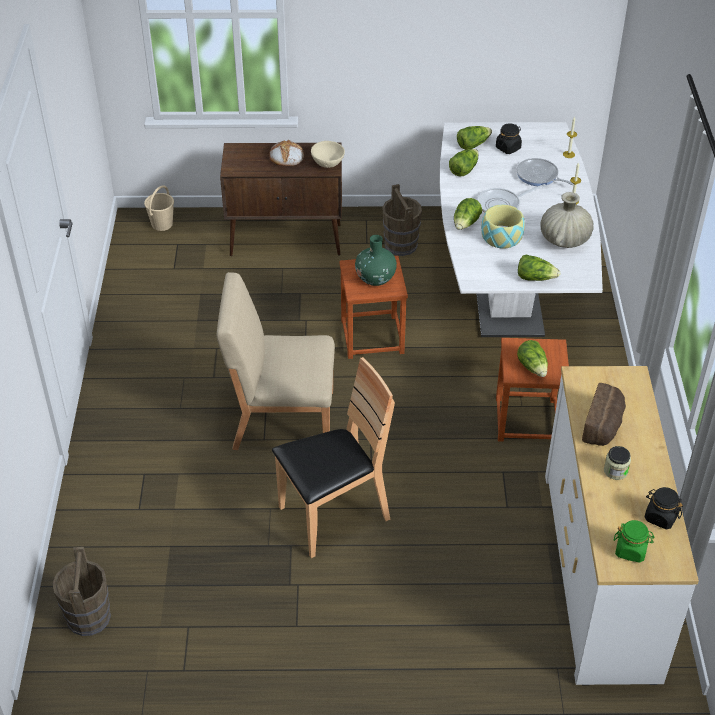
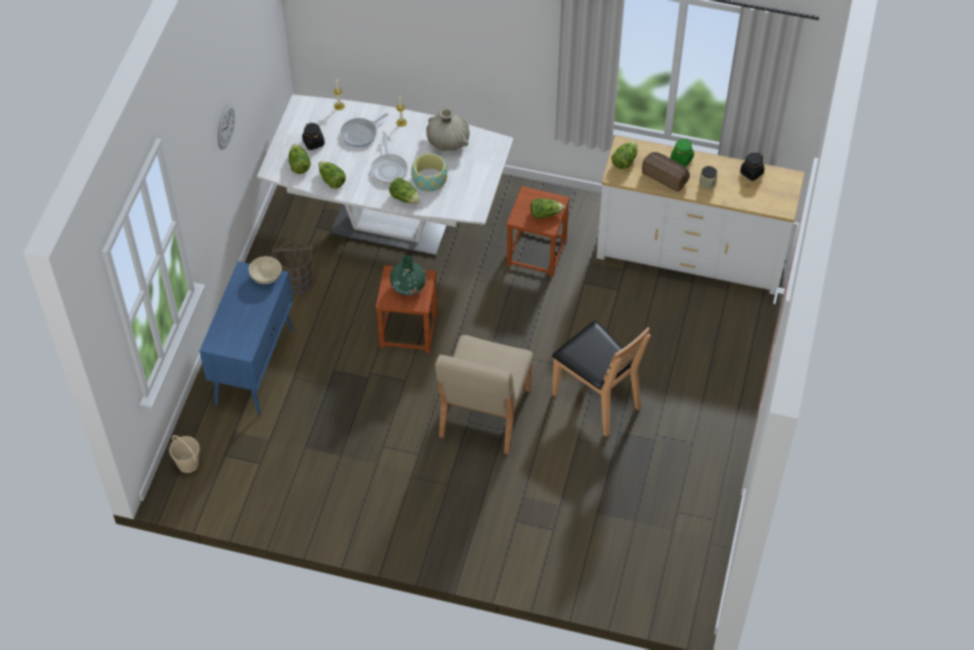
camera: 75 degrees left, 10 degrees up
brown bucket [53,547,111,636] -> none
brown cabinet [220,143,342,256] -> blue cabinet [199,261,294,415]
bread [270,140,304,166] -> none
brown chair [272,357,395,558] -> brown chair turned 150 degrees clockwise [552,320,651,436]
lettuce [518,254,560,281] -> lettuce moved to [612,141,637,169]
green jar [614,520,655,563] -> green jar moved to [671,139,694,167]
none -> wall clock [218,104,235,150]

